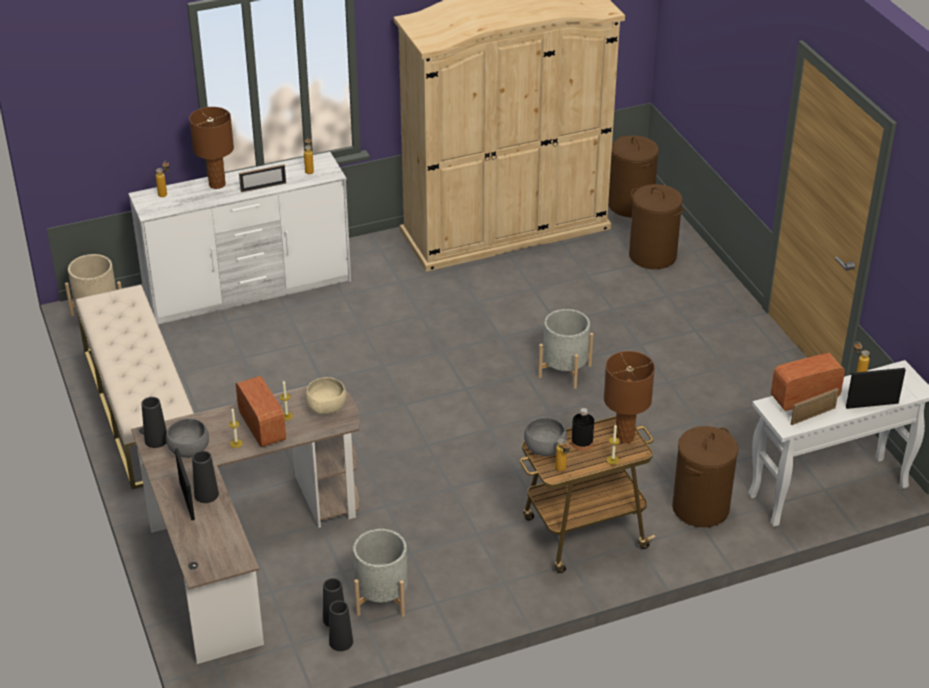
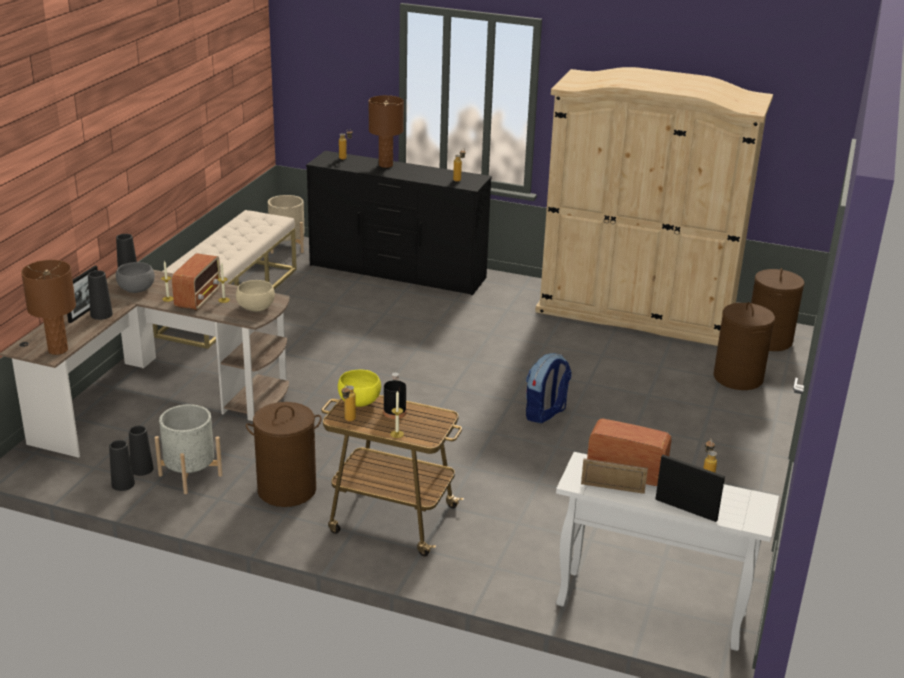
camera: 40 degrees right, 10 degrees down
white dresser [128,152,351,324] -> black dresser [306,151,492,295]
picture frame [239,164,286,192] -> none
grey bowl [524,417,567,456] -> yellow bowl [338,369,381,407]
grey planter [538,309,593,389] -> backpack [526,353,572,423]
brown table lamp [604,351,655,443] -> brown table lamp moved to [21,260,76,355]
brown laundry basket [672,426,738,527] -> brown laundry basket moved to [246,402,322,507]

